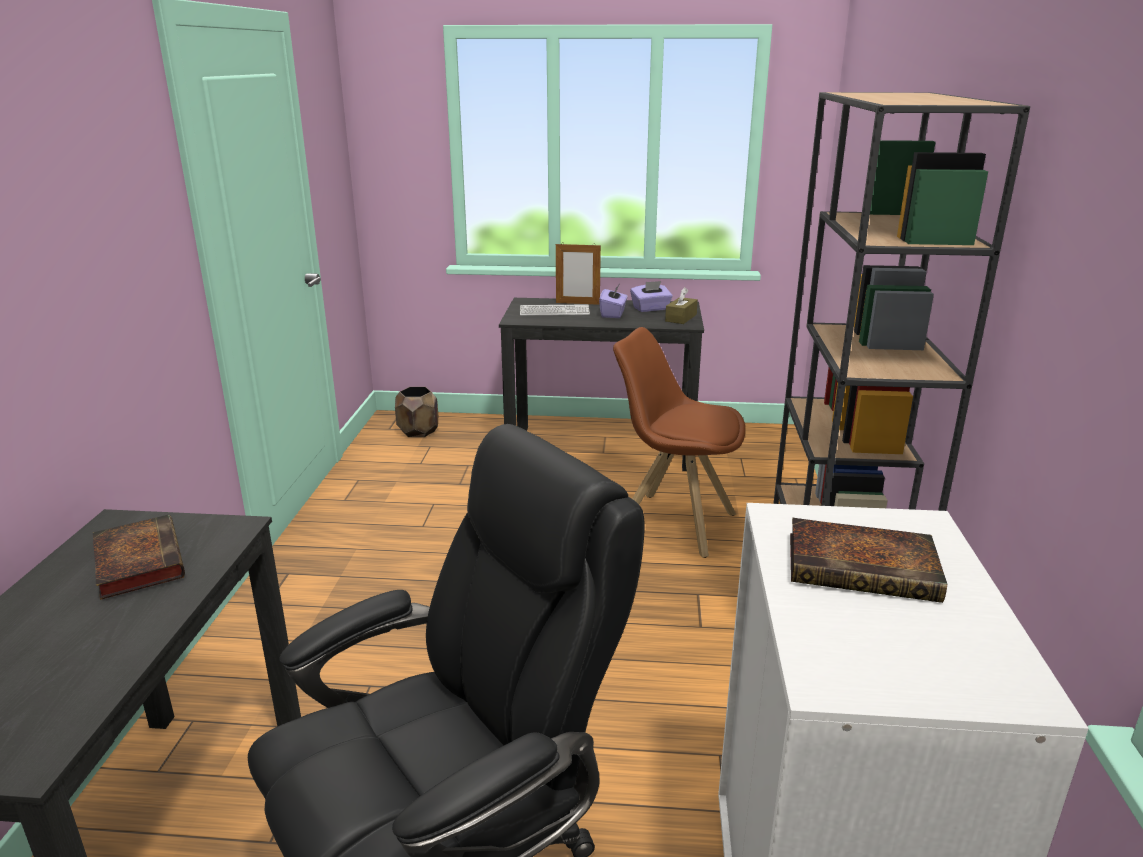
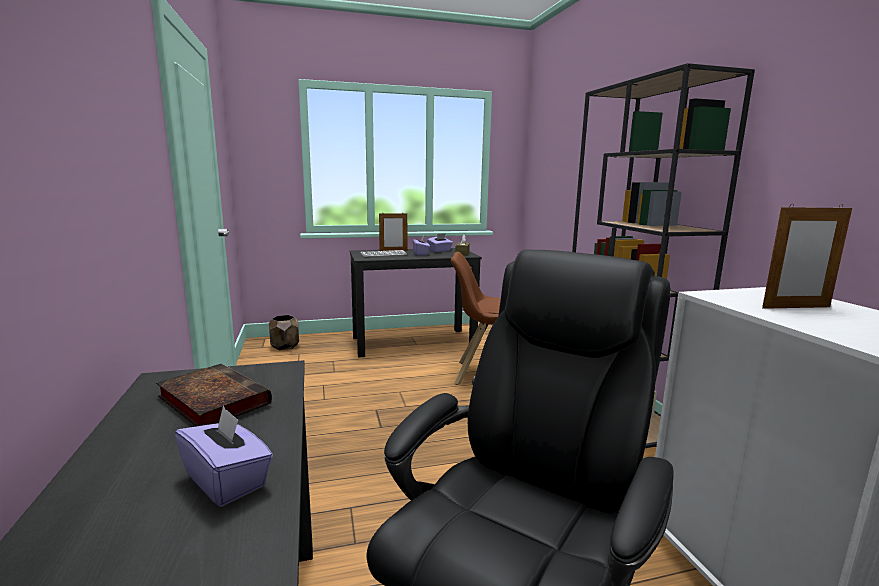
camera: 20 degrees left, 10 degrees down
book [790,518,947,603] -> picture frame [762,204,852,309]
none -> purple tissue box [175,405,273,507]

